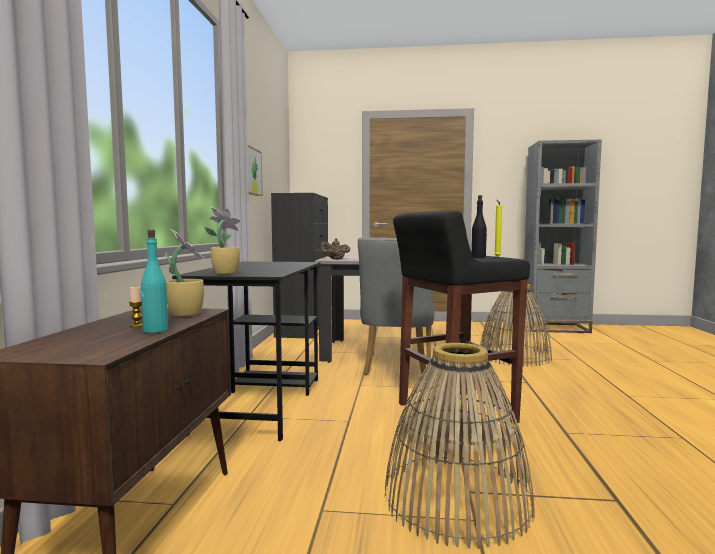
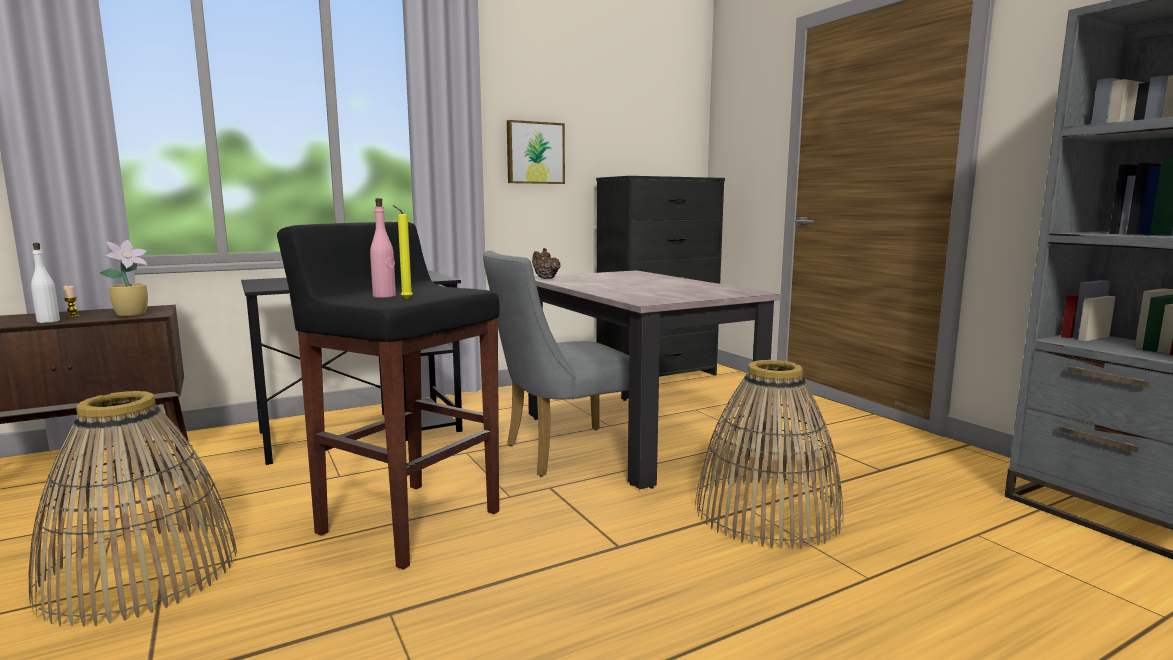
camera: 55 degrees right, 5 degrees up
turquoise bottle [140,230,168,333] -> white bottle [31,243,60,323]
potted plant [204,207,241,275] -> none
black bottle [471,195,487,258] -> pink bottle [370,198,396,298]

